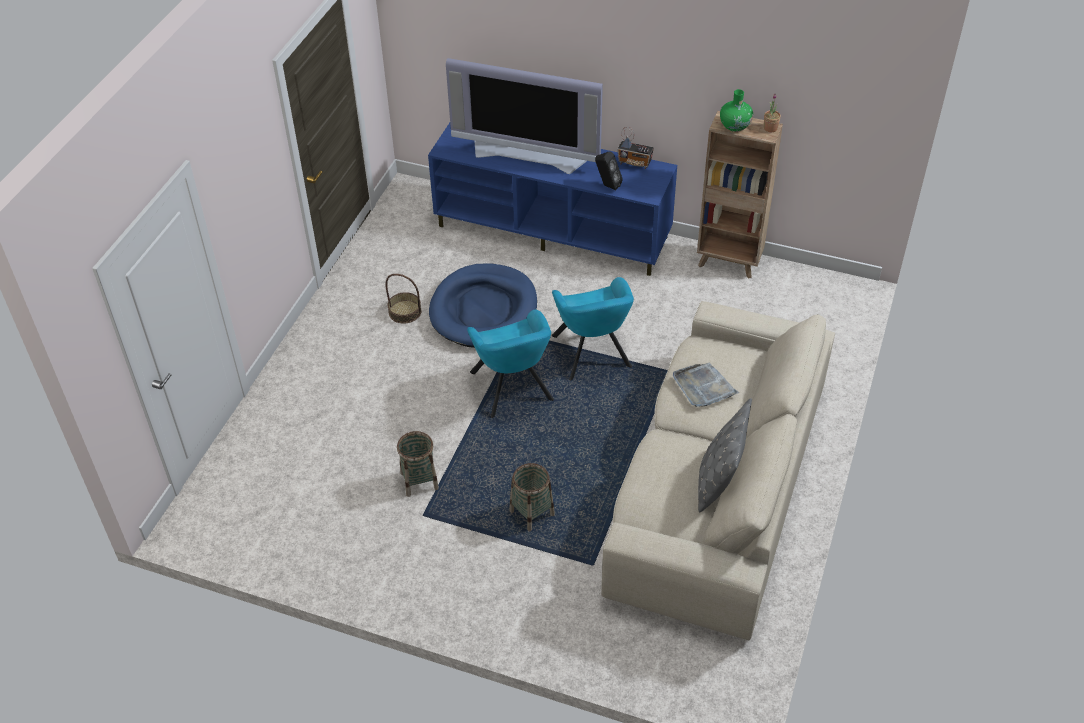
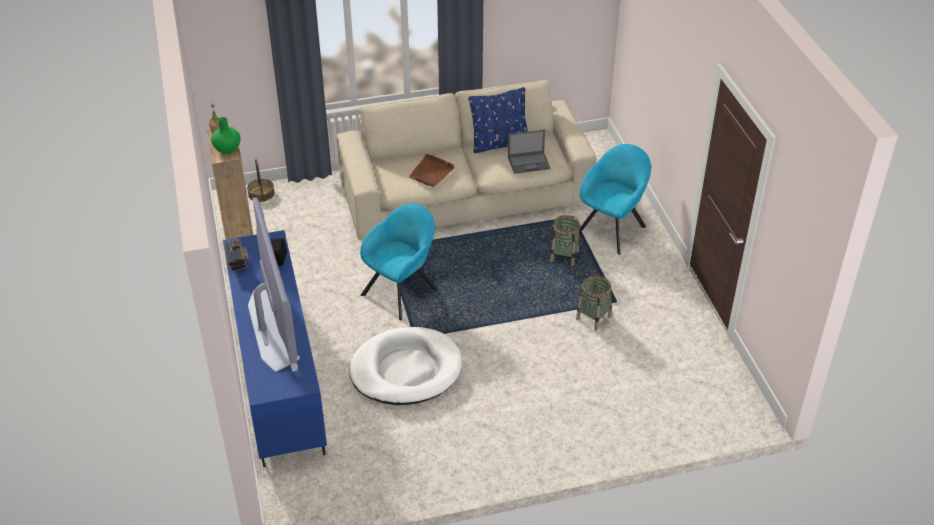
camera: 125 degrees left, 5 degrees down
basket [386,274,422,324] -> basket moved to [247,159,275,202]
blue dog bed [429,263,537,348] -> white dog bed [349,327,462,405]
turquoise armchair [467,310,554,418] -> turquoise armchair moved to [579,144,651,255]
grey tray [673,363,739,407] -> brown tray [409,154,455,187]
grey pillow [698,398,752,512] -> blue pillow [468,87,528,153]
none -> laptop [508,130,551,174]

